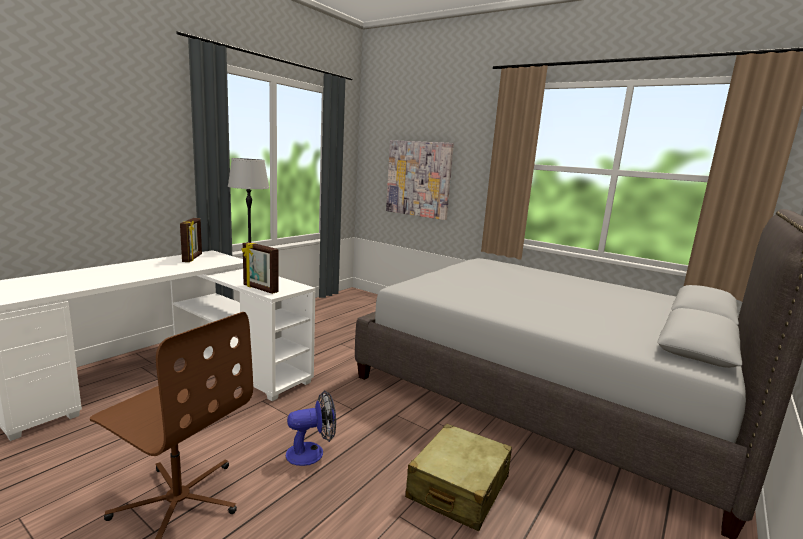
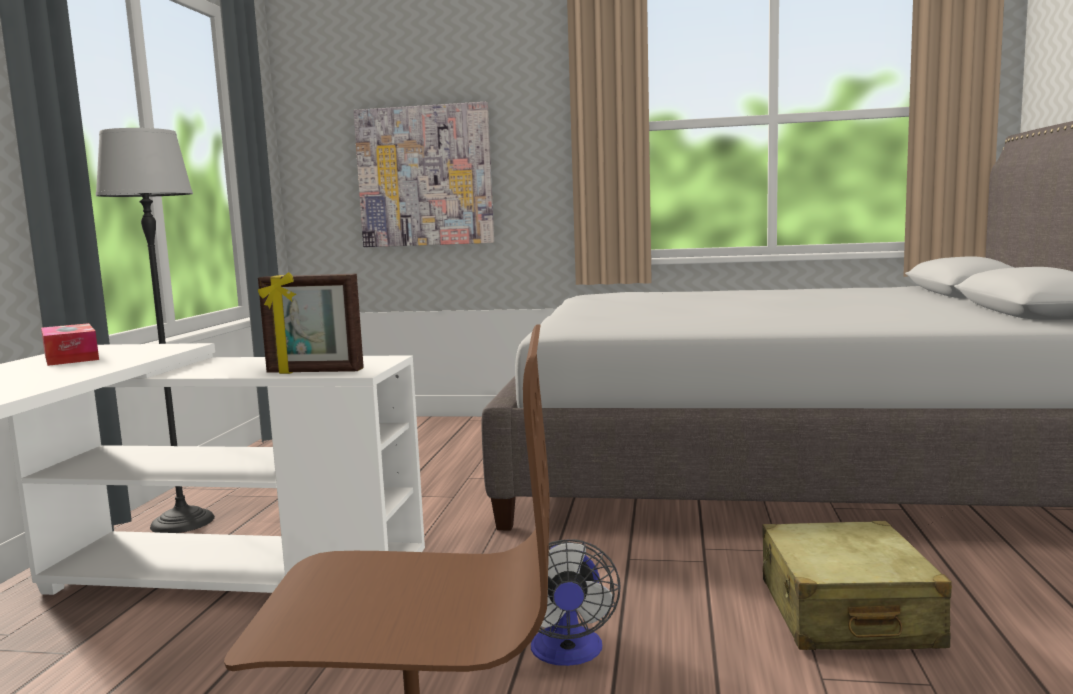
camera: 25 degrees left, 5 degrees down
picture frame [180,218,202,262] -> tissue box [41,323,99,366]
fan [286,391,336,466] -> fan turned 135 degrees clockwise [531,539,621,666]

